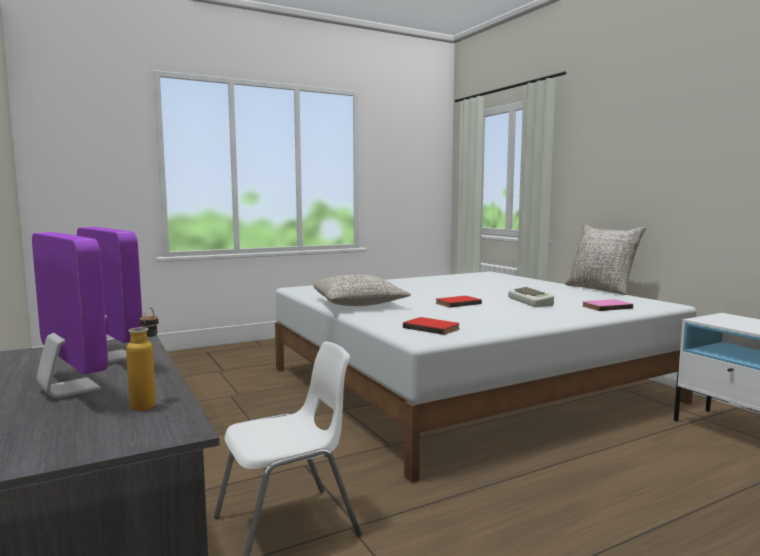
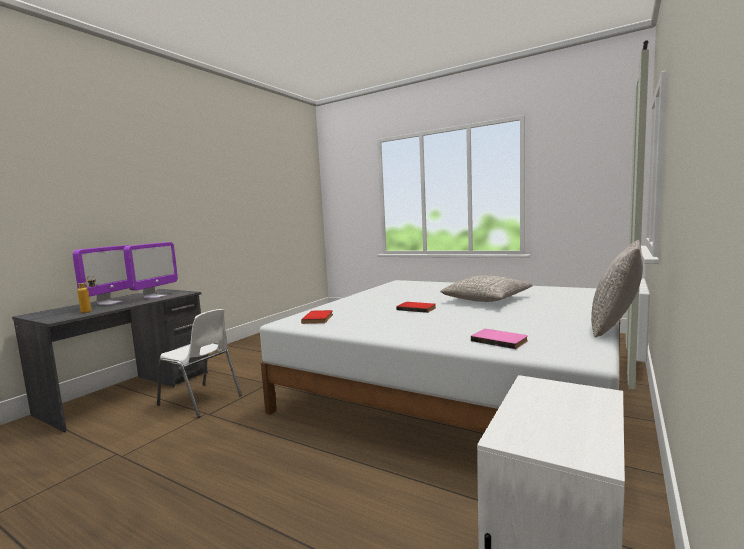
camera: 60 degrees right, 0 degrees up
grey pillow [313,275,411,306] -> grey pillow moved to [440,276,533,302]
keyboard [508,287,554,307] -> none

